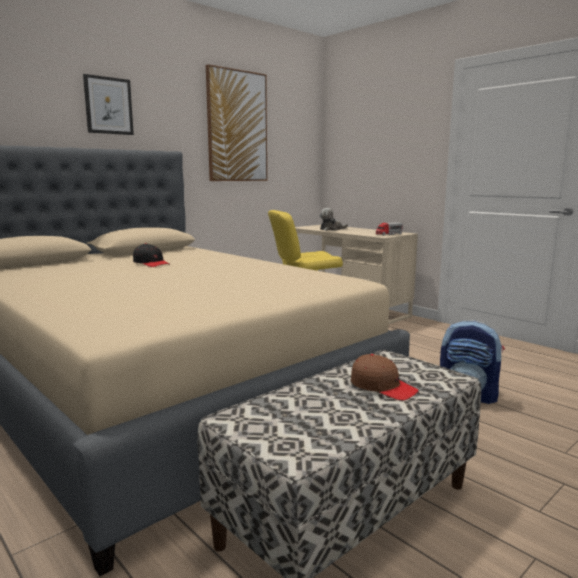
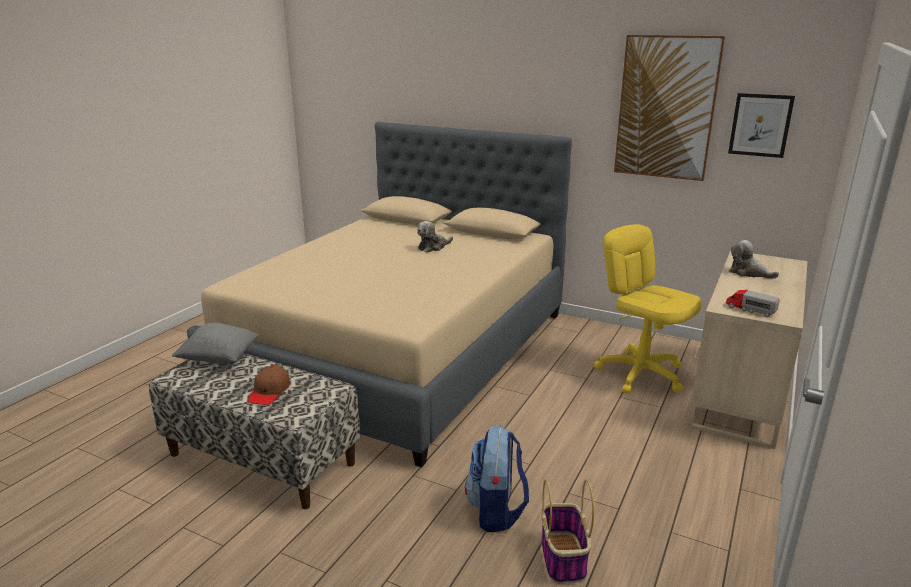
camera: 70 degrees right, 10 degrees up
picture [83,74,134,135] -> picture moved to [728,93,795,158]
black cap [133,243,169,267] -> plush toy [417,221,453,252]
none -> grey pillow [172,322,258,364]
none -> basket [542,479,594,584]

